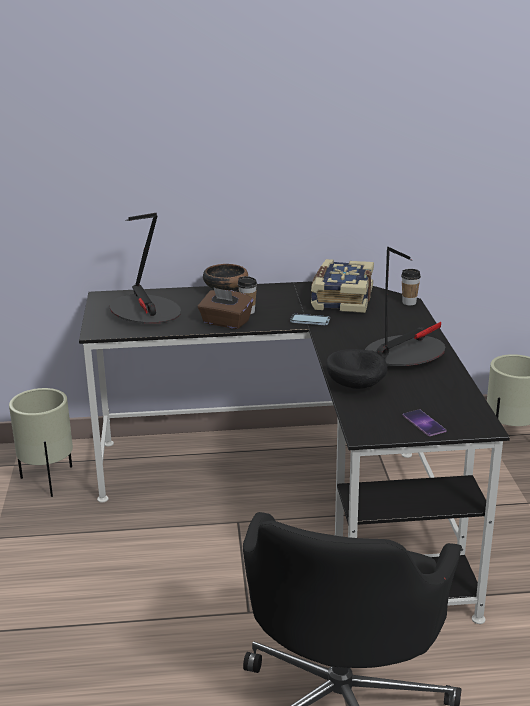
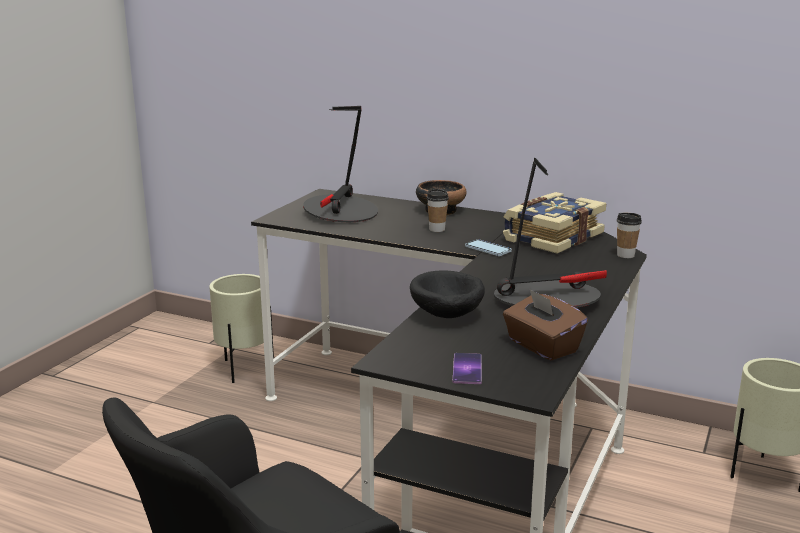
camera: 30 degrees right, 5 degrees down
brown tissue box [198,287,253,329] -> brown tissue box moved to [503,289,588,360]

